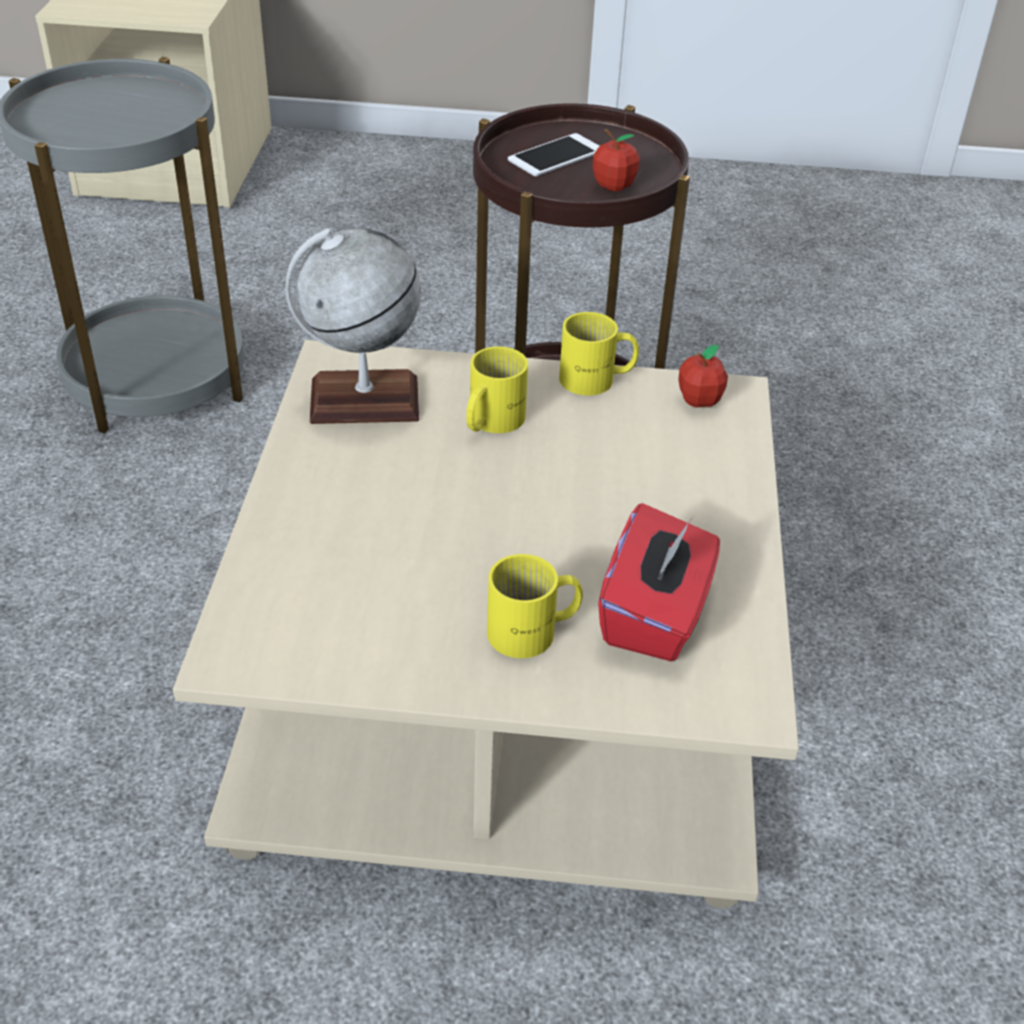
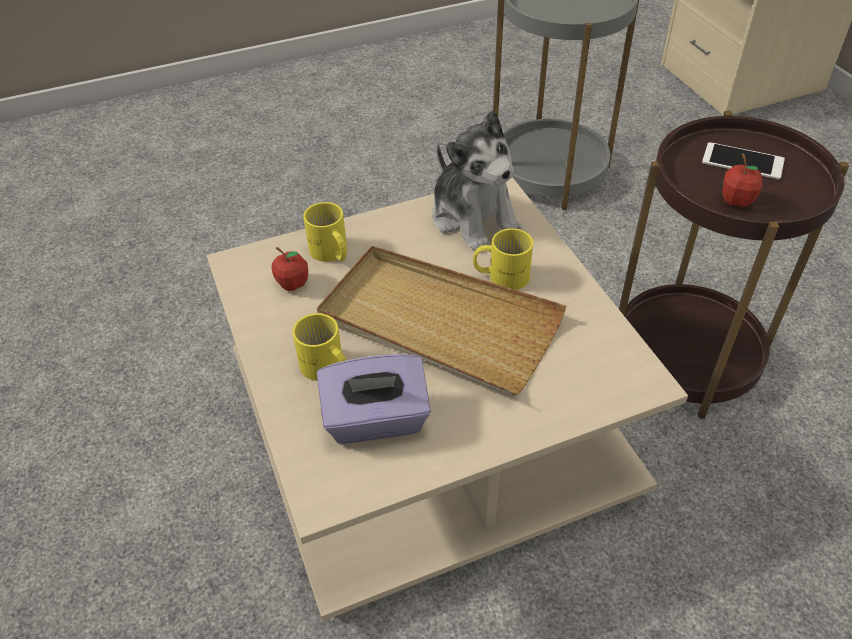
camera: 65 degrees right, 5 degrees up
globe [285,228,421,424] -> plush toy [432,110,523,252]
yellow mug [559,312,639,395] -> yellow mug moved to [303,202,347,262]
red tissue box [598,503,720,661] -> purple tissue box [317,354,431,444]
apple [678,344,728,408] -> apple moved to [272,247,308,291]
none -> beige tray [317,246,566,396]

